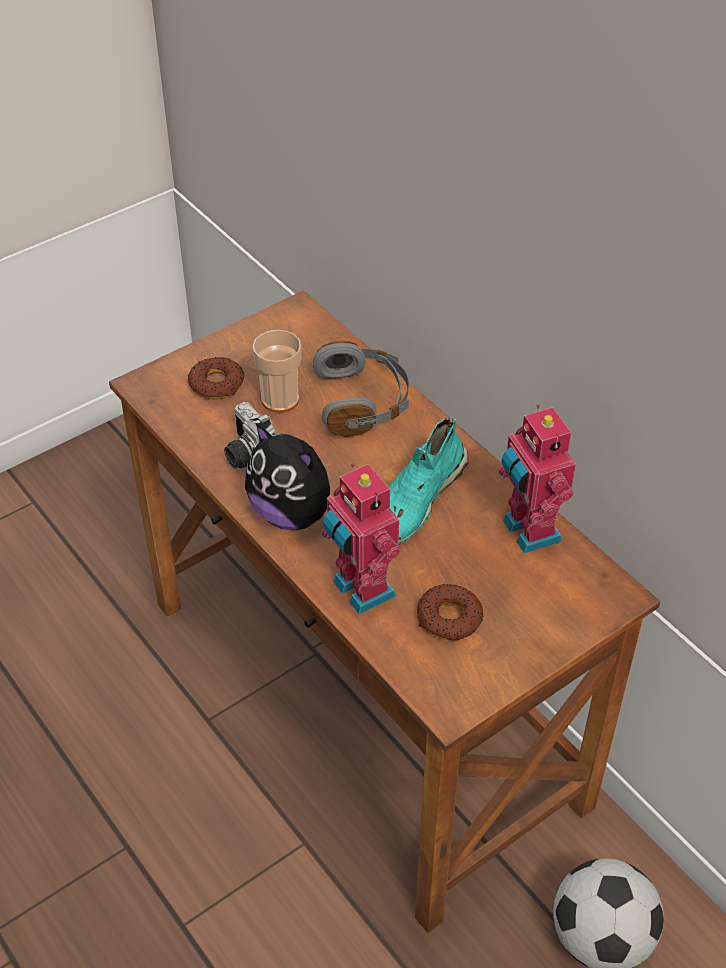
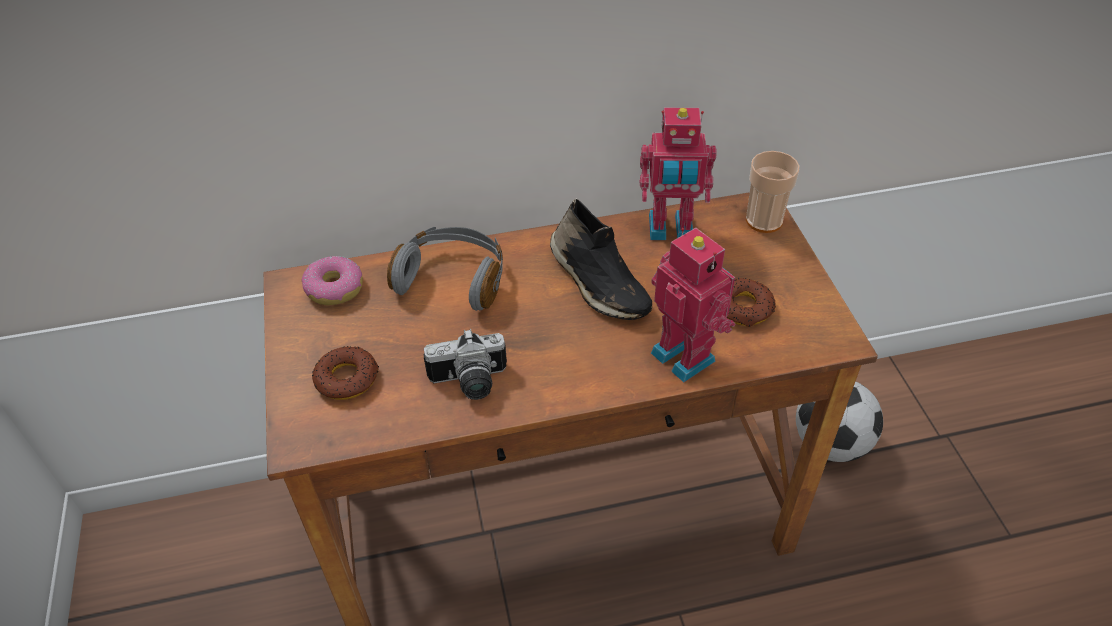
camera: 65 degrees left, 0 degrees up
plush toy [245,423,330,530] -> none
cup [253,330,301,413] -> cup moved to [746,151,800,233]
toy robot [322,464,401,614] -> toy robot turned 120 degrees counterclockwise [651,228,735,382]
turquoise shoe [389,418,468,544] -> black shoe [550,198,652,320]
none -> donut [302,256,363,305]

